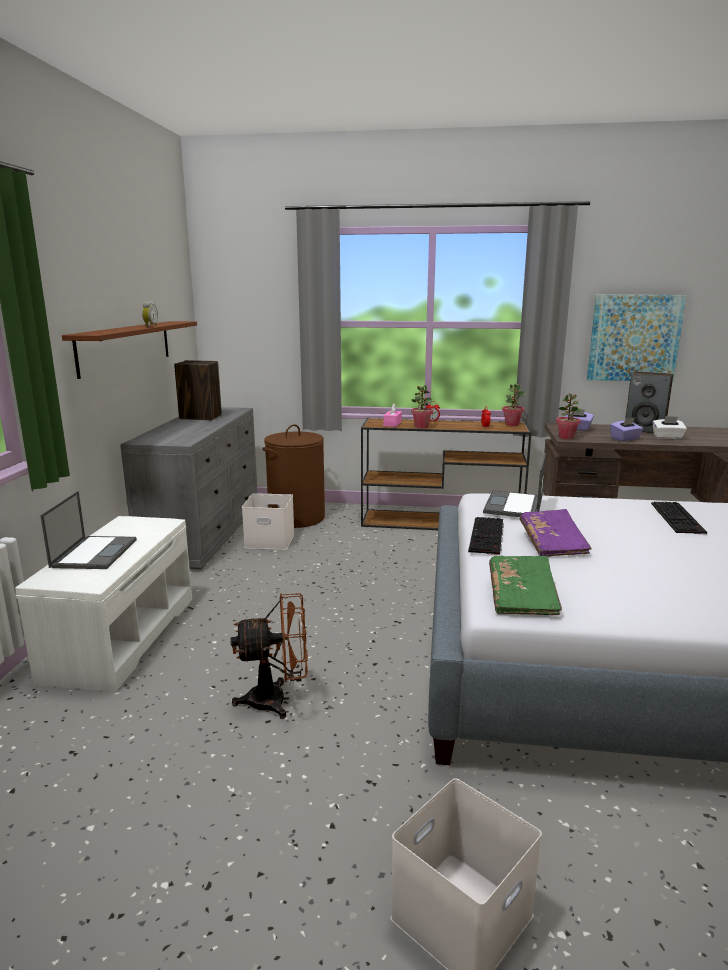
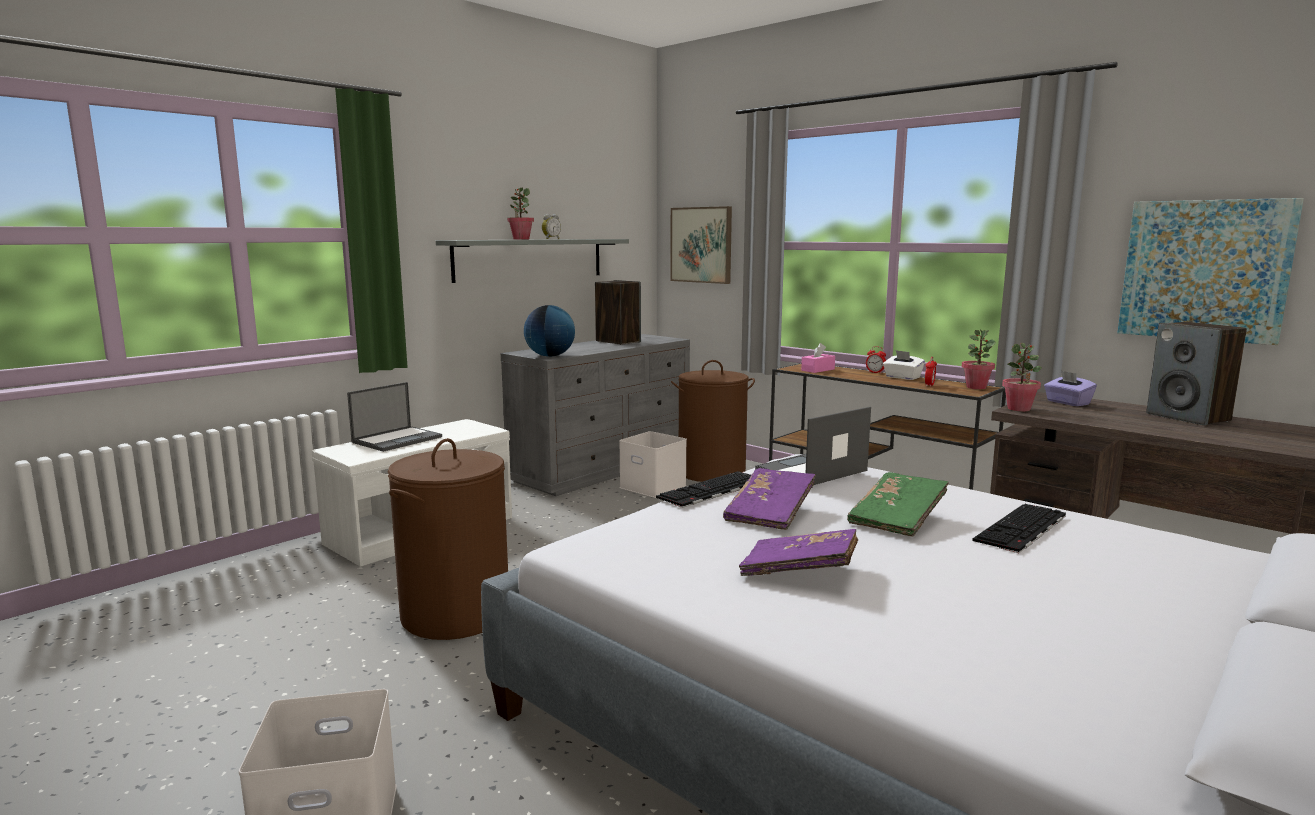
camera: 35 degrees right, 5 degrees down
brown shelf [62,321,197,379] -> grey shelf [436,239,629,283]
brown fan [231,593,308,719] -> brown laundry basket [387,438,508,640]
potted plant [411,385,433,428] -> potted plant moved to [507,188,534,239]
green book [489,556,562,615] -> green book moved to [847,472,949,537]
purple tissue box [610,417,643,441] -> none
white tissue box [652,416,687,439] -> white tissue box moved to [883,350,925,380]
none -> globe [524,305,575,357]
none -> picture [670,206,732,284]
none -> purple book [739,529,858,576]

